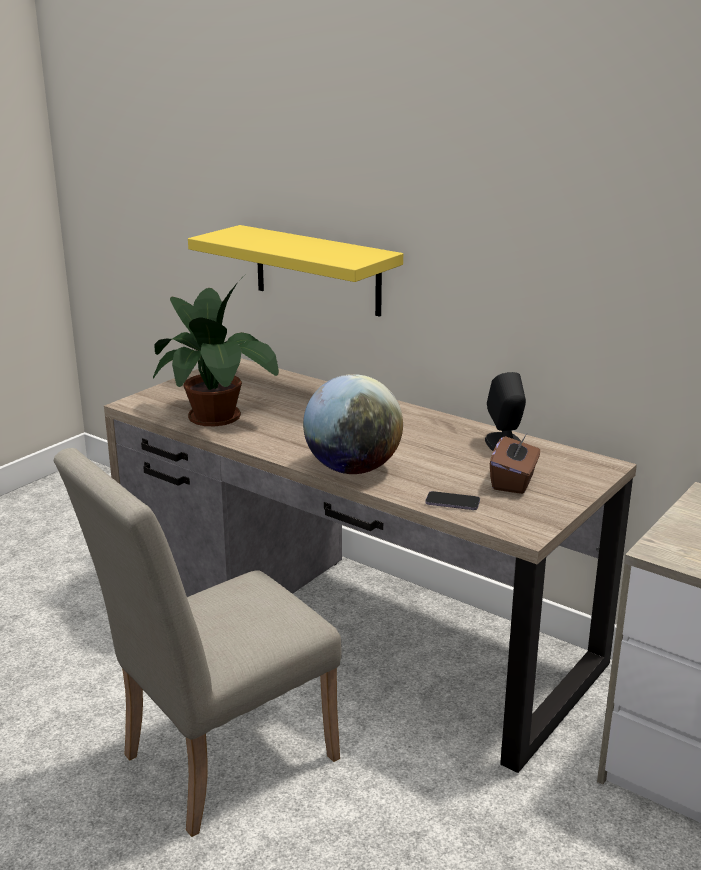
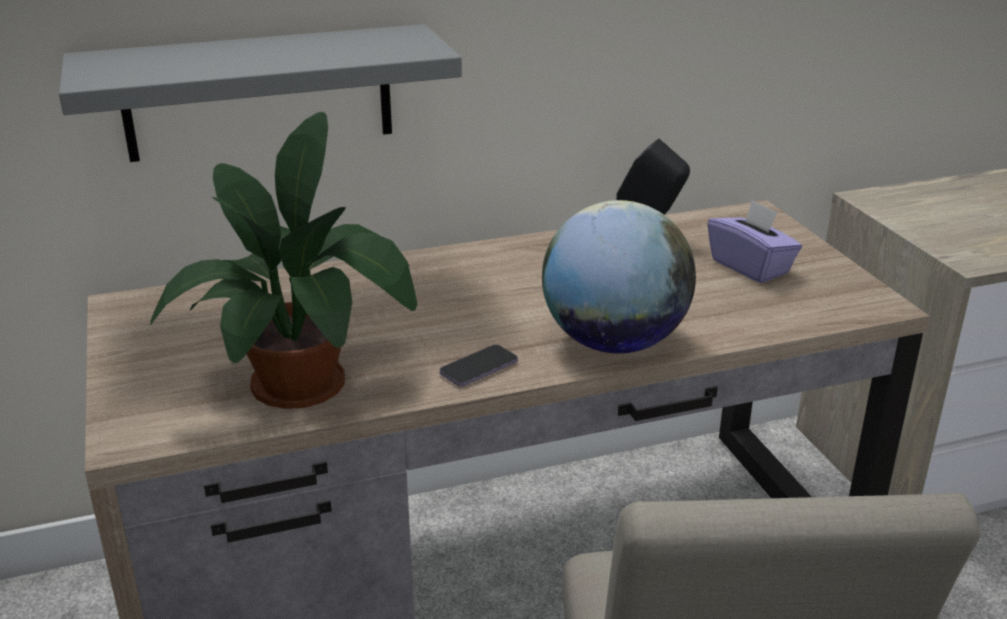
camera: 55 degrees left, 5 degrees up
yellow shelf [188,225,403,317] -> grey shelf [59,24,462,162]
phone [425,491,480,510] -> phone moved to [440,345,518,386]
brown tissue box [490,434,540,494] -> purple tissue box [708,200,802,283]

